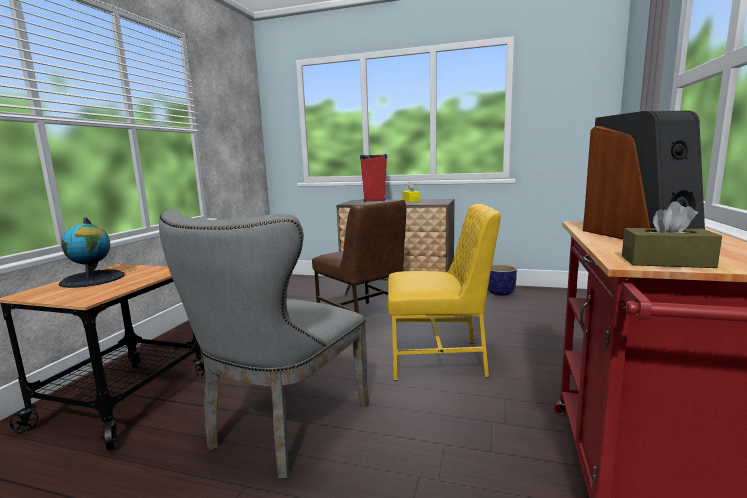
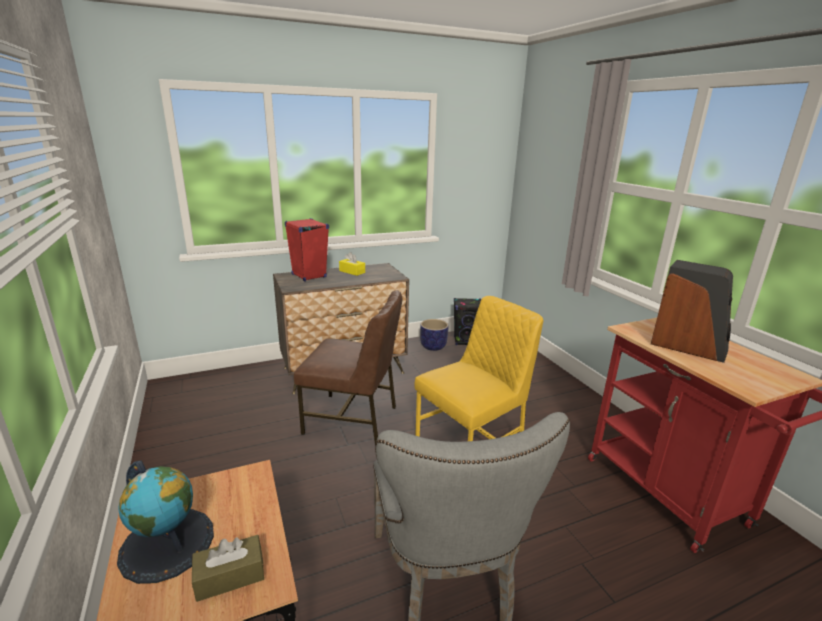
camera: 40 degrees left, 10 degrees up
brown tissue box [622,201,722,268] -> brown tissue box moved to [192,535,264,602]
none -> black speaker [454,298,481,345]

